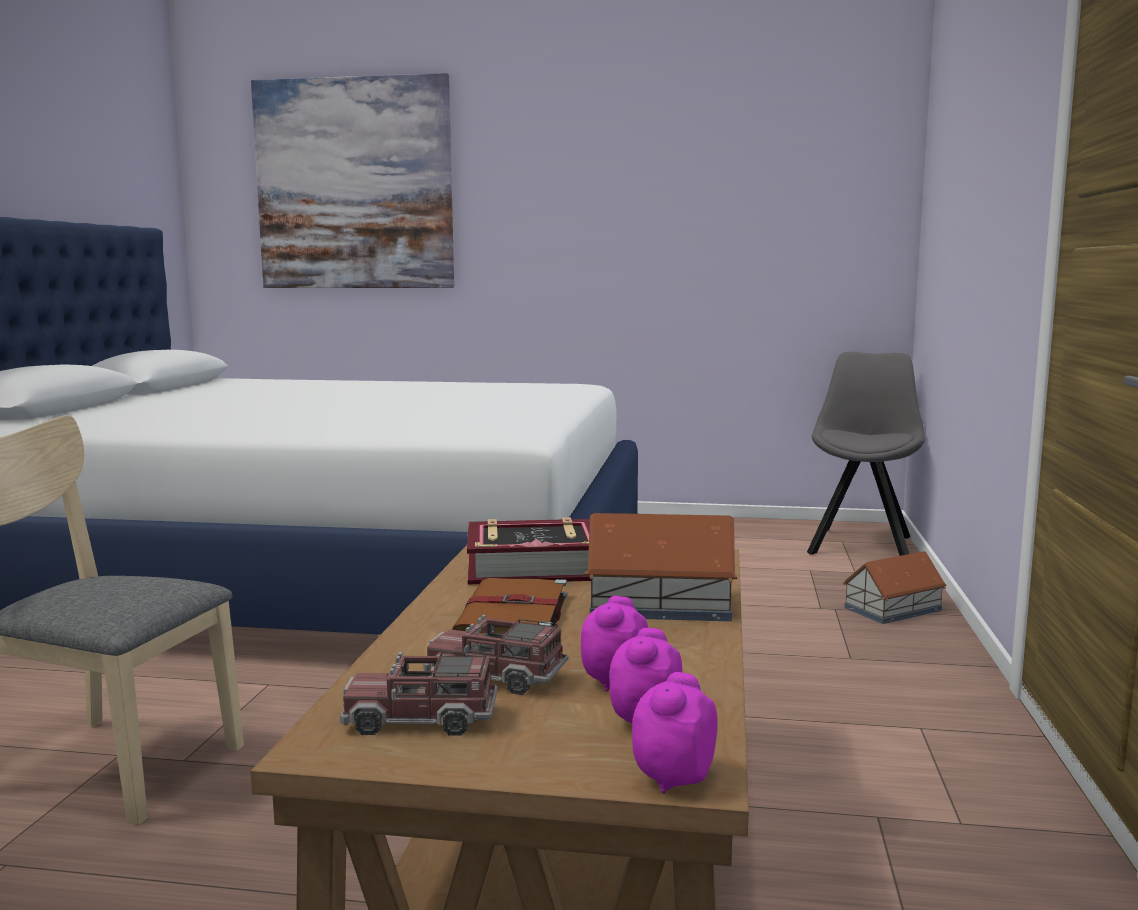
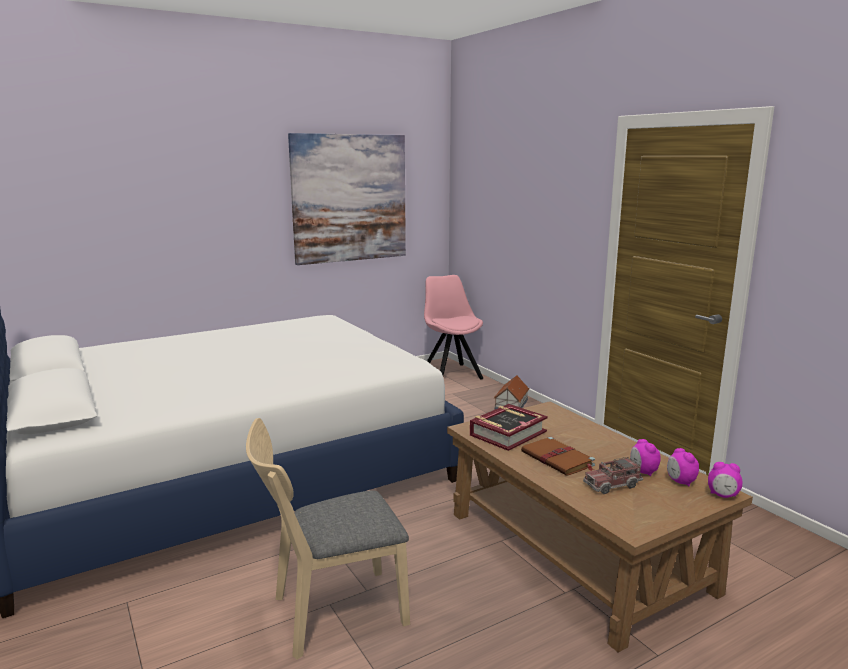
camera: 40 degrees left, 5 degrees up
picture [251,73,454,288] -> picture moved to [288,133,406,265]
toy truck [340,652,497,736] -> none
toy house [585,513,737,621] -> none
alarm clock [632,672,718,794] -> alarm clock turned 60 degrees counterclockwise [708,462,743,498]
grey chair [807,352,925,556] -> pink chair [424,275,483,379]

